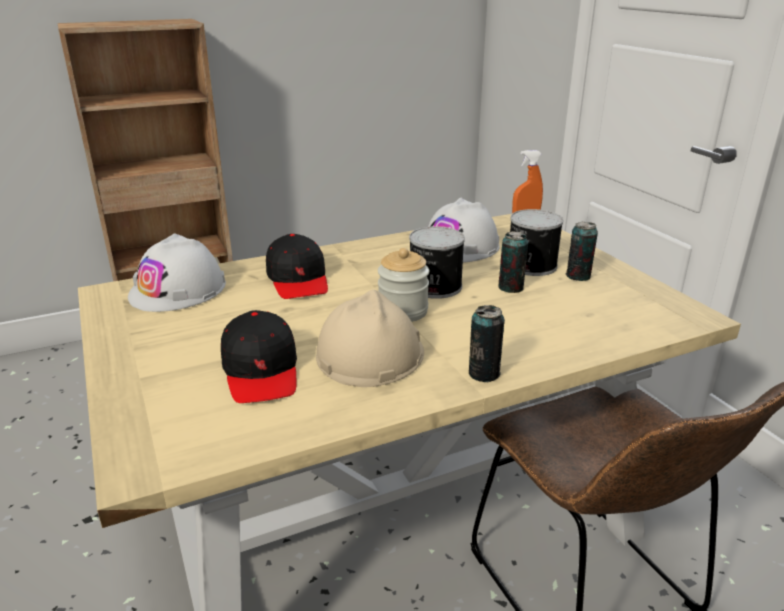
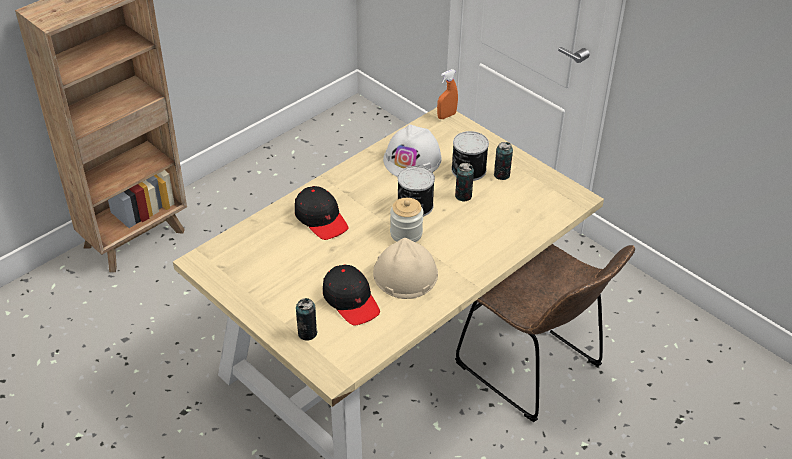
camera: 20 degrees left, 15 degrees up
white hard hat [128,234,226,312] -> none
can [469,305,505,382] -> can moved to [296,298,317,341]

